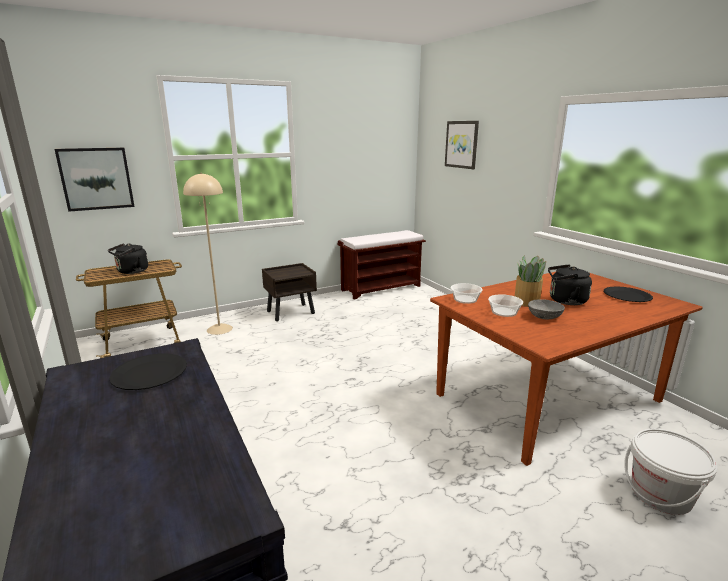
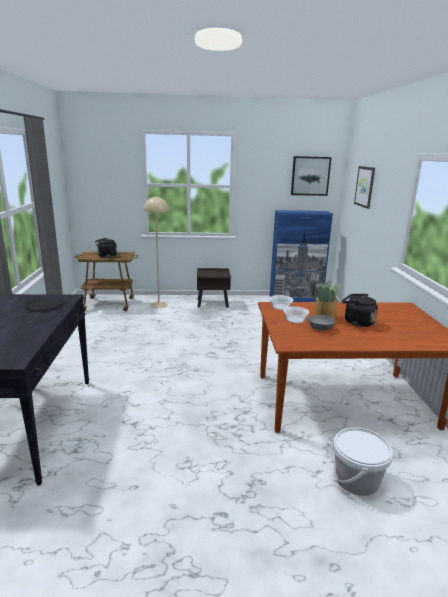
camera: 25 degrees right, 0 degrees up
picture [55,148,135,212] -> picture moved to [291,156,332,196]
brown bench [337,230,426,299] -> blue cabinet [270,210,333,302]
black plate [604,286,653,302] -> none

